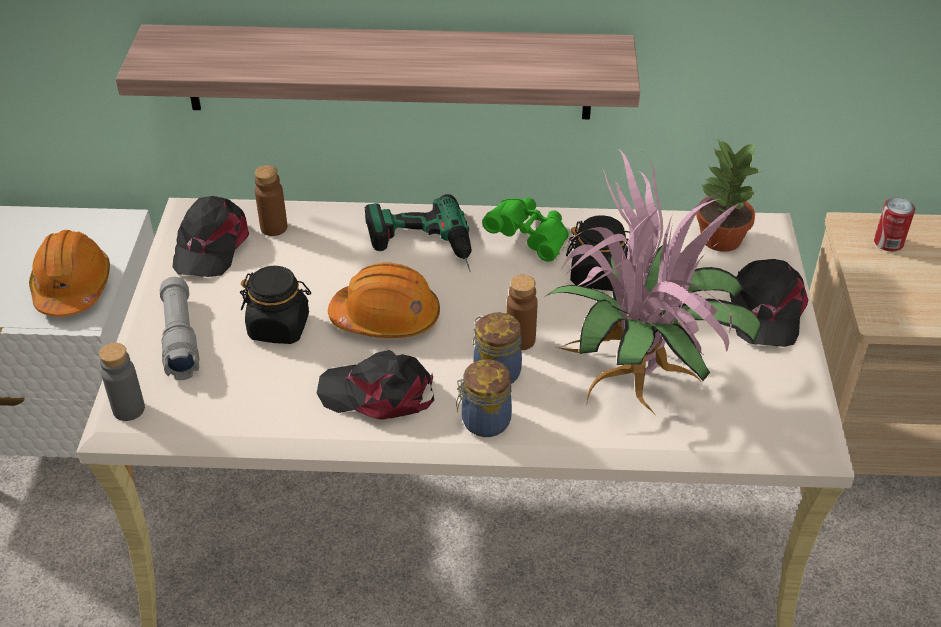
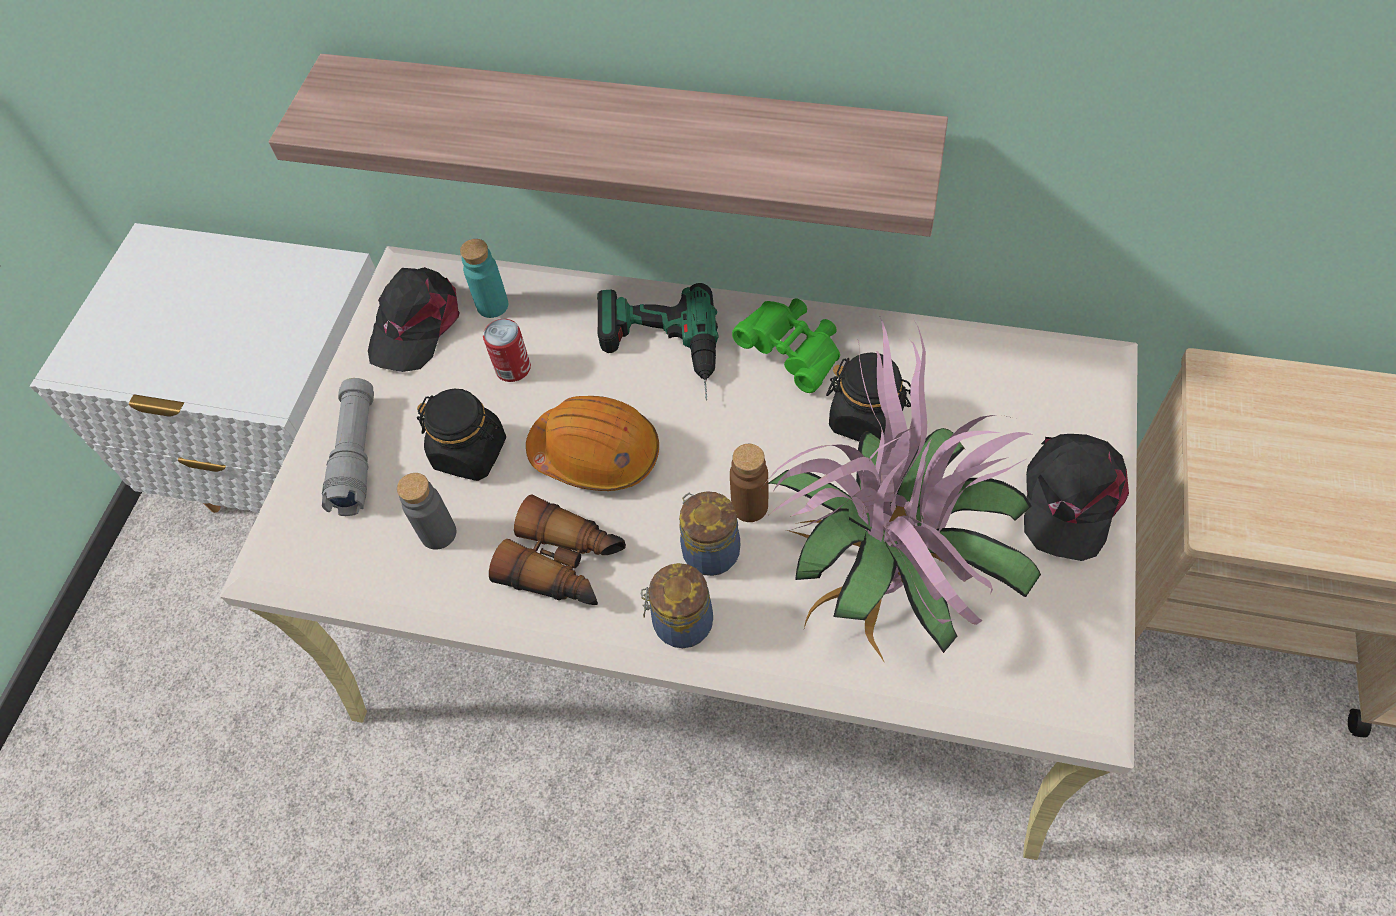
camera: 15 degrees right, 15 degrees up
orange hard hat [29,230,110,317] -> none
grey bottle [99,343,145,421] -> grey bottle moved to [397,473,456,550]
brown bottle [255,165,287,236] -> turquoise bottle [460,239,508,318]
black cap [317,350,434,419] -> binoculars [489,494,626,605]
potted plant [696,139,762,252] -> none
can [874,198,915,251] -> can moved to [483,319,531,382]

